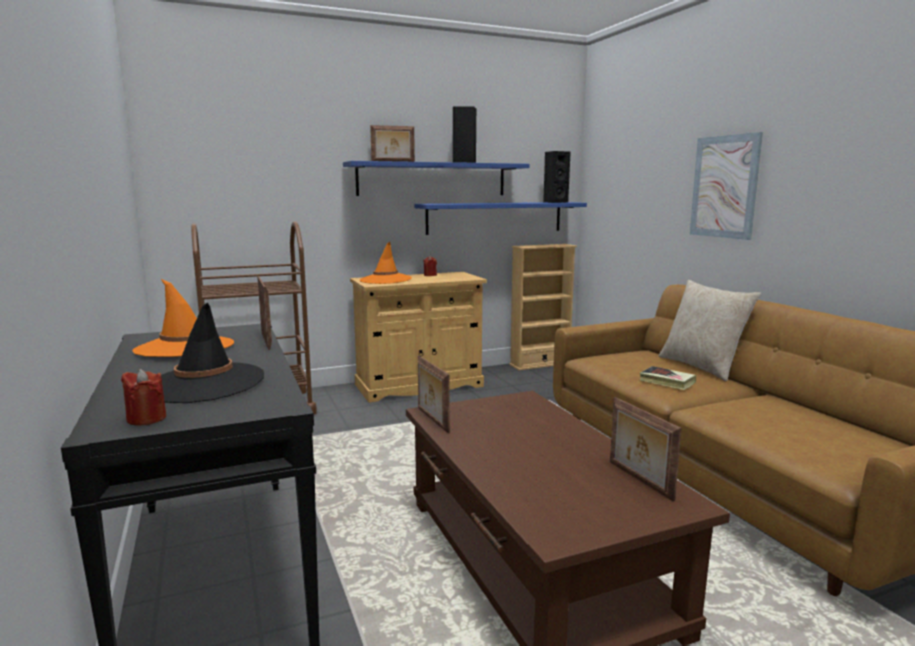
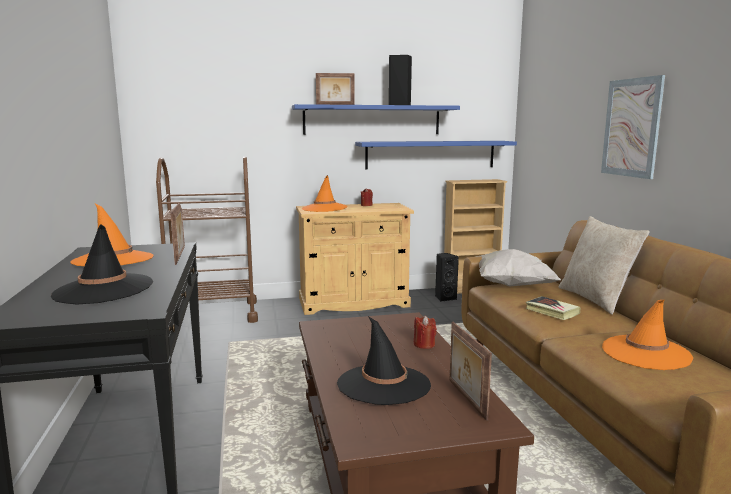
camera: 10 degrees right, 0 degrees up
red candle [121,369,166,426] -> red candle moved to [414,316,437,349]
picture frame [418,356,450,433] -> none
black speaker [543,151,571,203] -> black speaker moved to [435,253,459,302]
none -> black hat [337,316,431,405]
none -> white pillow [475,249,561,287]
none -> orange hat [602,300,693,370]

